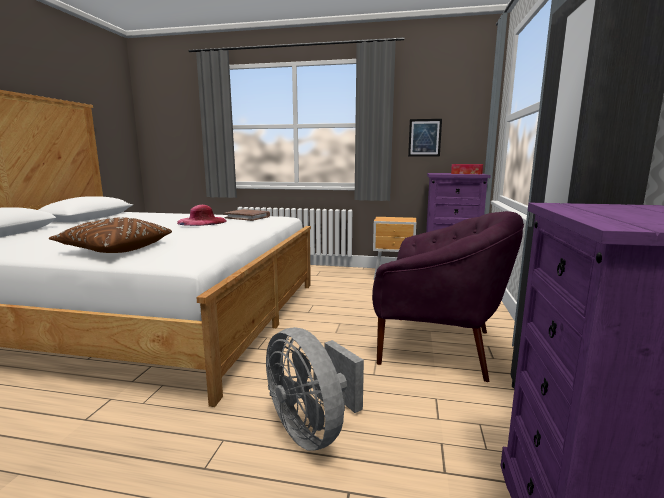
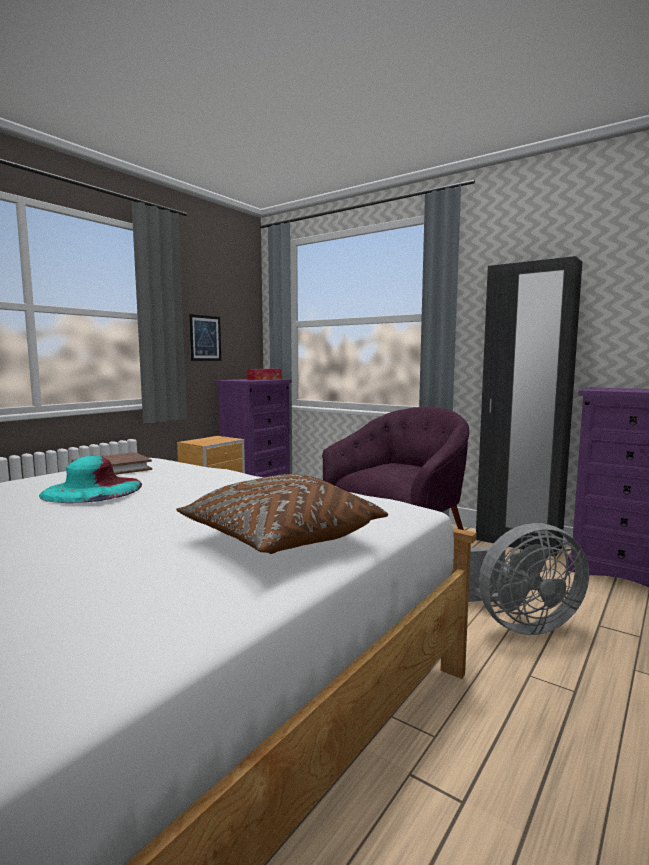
camera: 65 degrees left, 5 degrees down
pink hat [177,205,227,226] -> turquoise hat [39,456,142,503]

